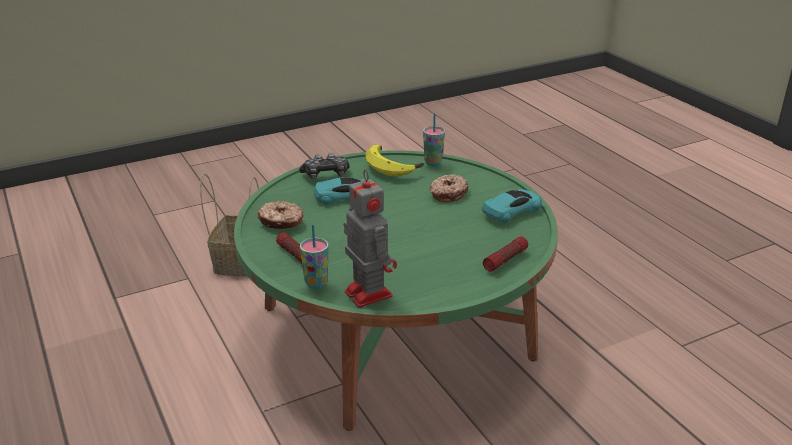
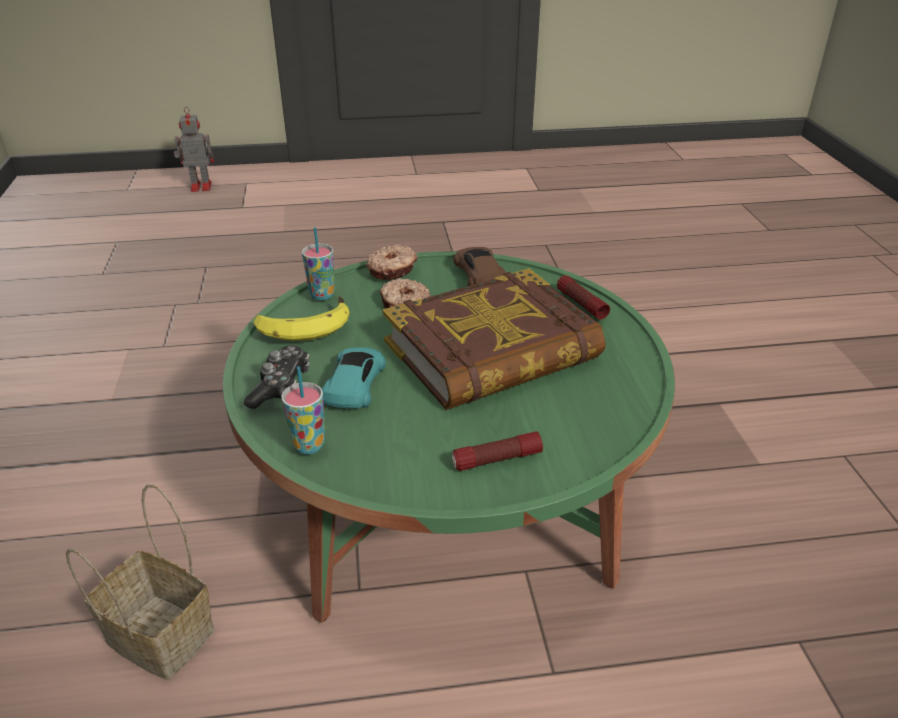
camera: 70 degrees left, 5 degrees up
donut [257,201,303,229] -> donut moved to [366,245,417,280]
cup [300,225,329,289] -> cup moved to [281,367,325,454]
toy robot [344,169,397,308] -> toy robot moved to [174,107,214,192]
turquoise toy car [482,189,542,223] -> brown toy car [453,247,507,286]
none -> book [383,268,606,410]

